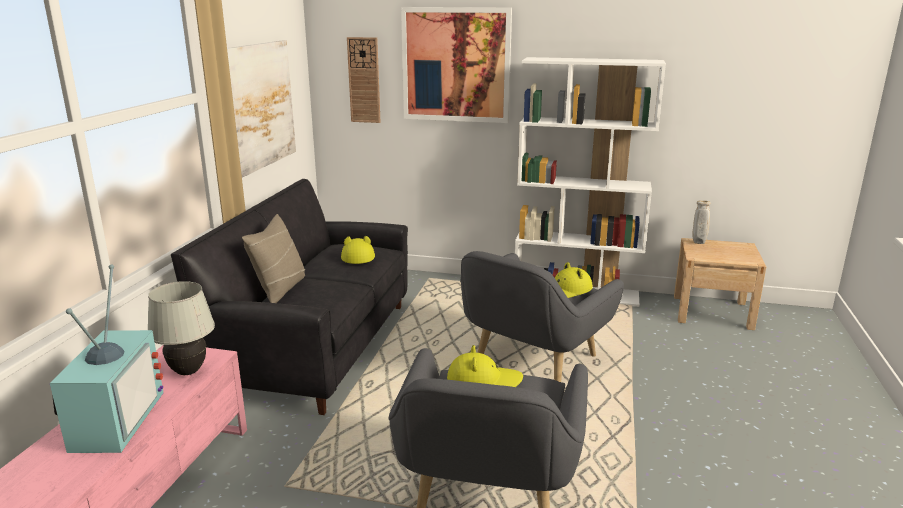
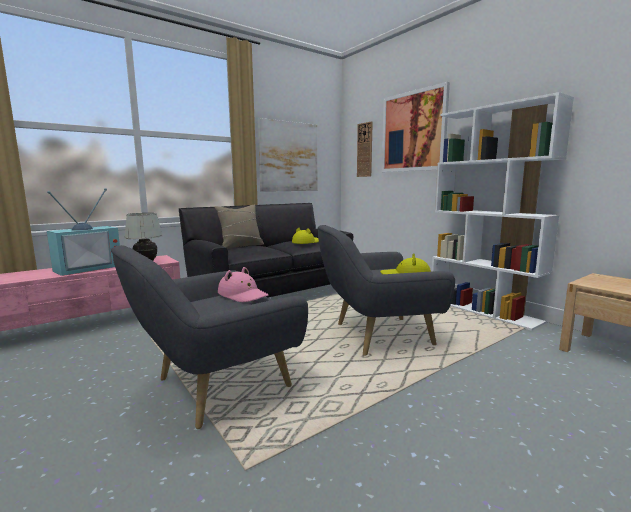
camera: 40 degrees right, 10 degrees down
yellow hat [447,345,523,387] -> pink hat [218,267,268,302]
beige vase [693,200,711,244] -> none

